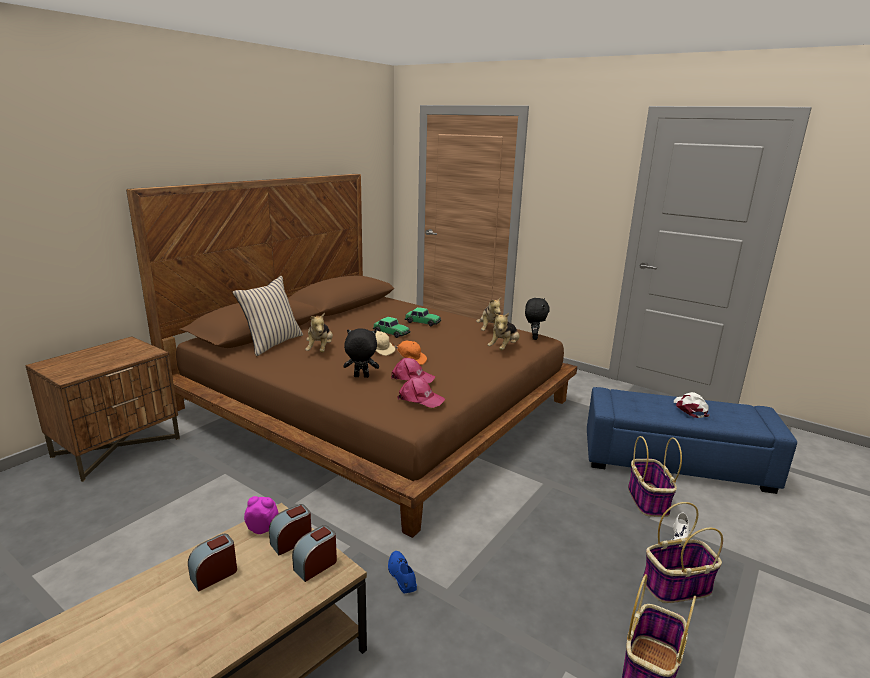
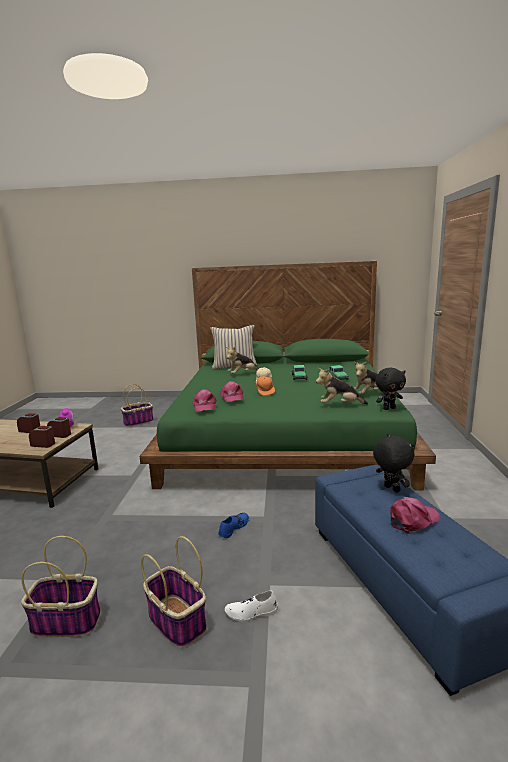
camera: 60 degrees right, 5 degrees down
brown nightstand [25,337,180,482] -> none
brown bed [126,174,577,538] -> green bed [140,261,436,490]
black plush toy [343,329,379,378] -> black plush toy moved to [373,434,414,493]
blue shoe [388,551,417,594] -> blue shoe moved to [218,513,249,538]
basket [628,436,682,517] -> basket moved to [121,384,154,427]
white cap [674,392,710,418] -> pink cap [390,497,440,534]

